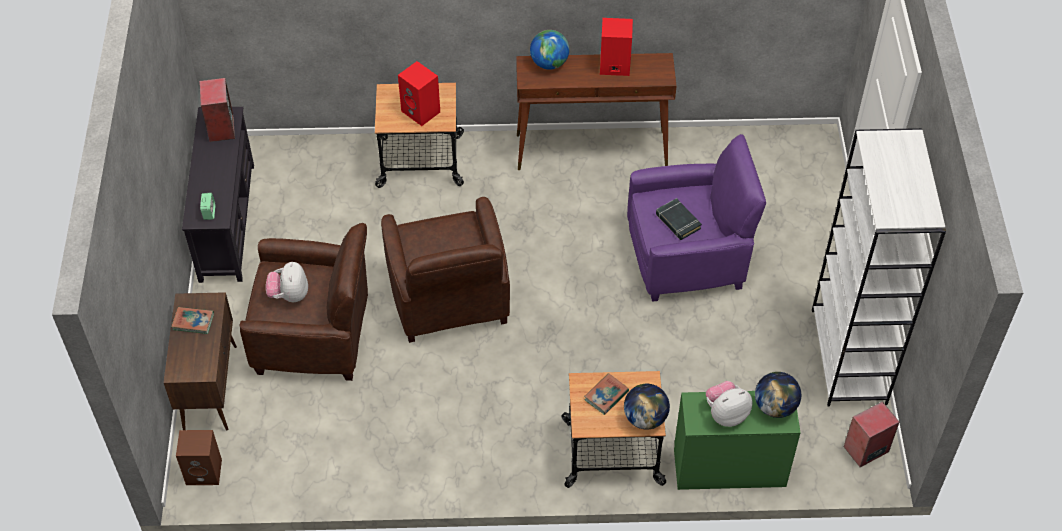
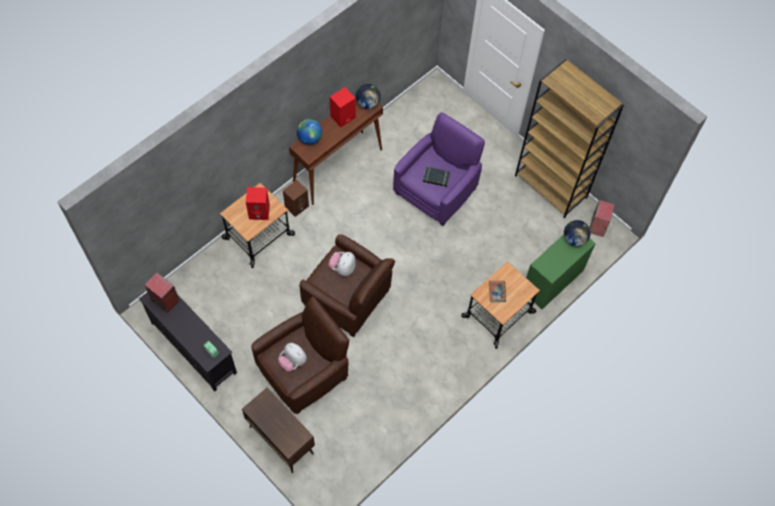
camera: 45 degrees left, 10 degrees up
book [172,307,214,334] -> none
brown speaker [176,430,222,485] -> brown speaker moved to [283,180,309,217]
globe [624,384,670,430] -> globe moved to [355,84,381,109]
plush toy [706,381,752,427] -> plush toy moved to [328,252,356,276]
white bookcase [812,128,946,407] -> brown bookcase [515,59,624,218]

